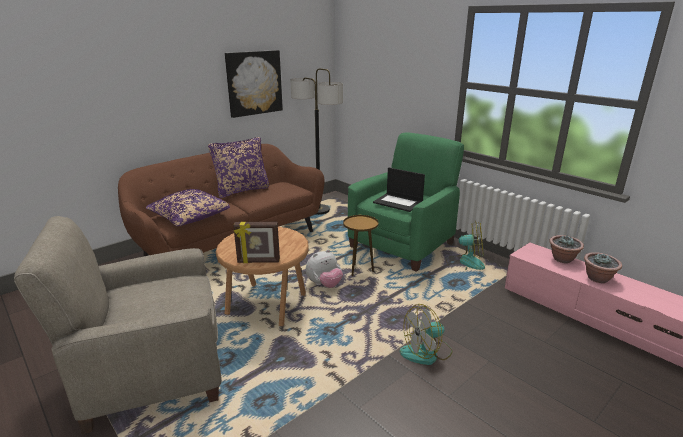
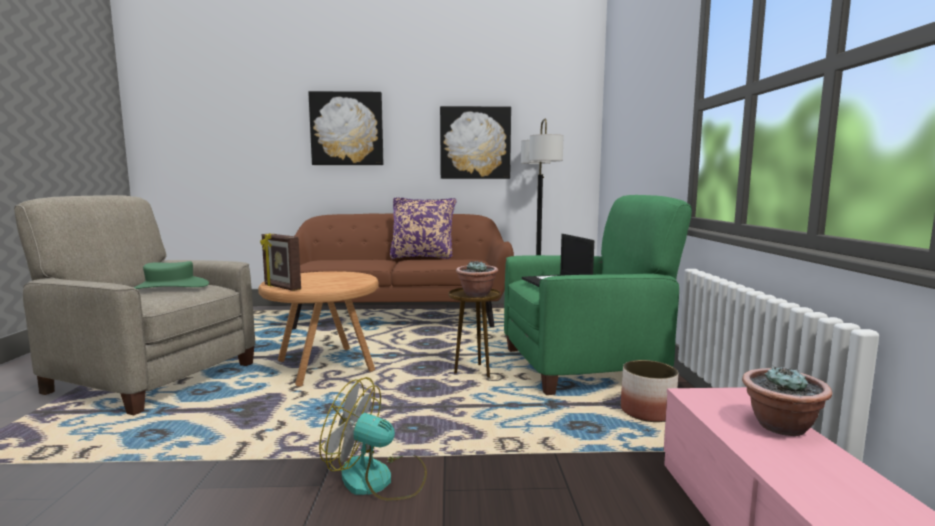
camera: 40 degrees right, 15 degrees down
purple pillow [146,189,230,226] -> none
plush toy [306,249,343,288] -> none
fan [446,222,485,270] -> planter [621,360,678,422]
potted plant [584,252,622,283] -> potted plant moved to [456,261,498,297]
none -> green hat [133,261,209,289]
none -> picture [308,91,384,165]

